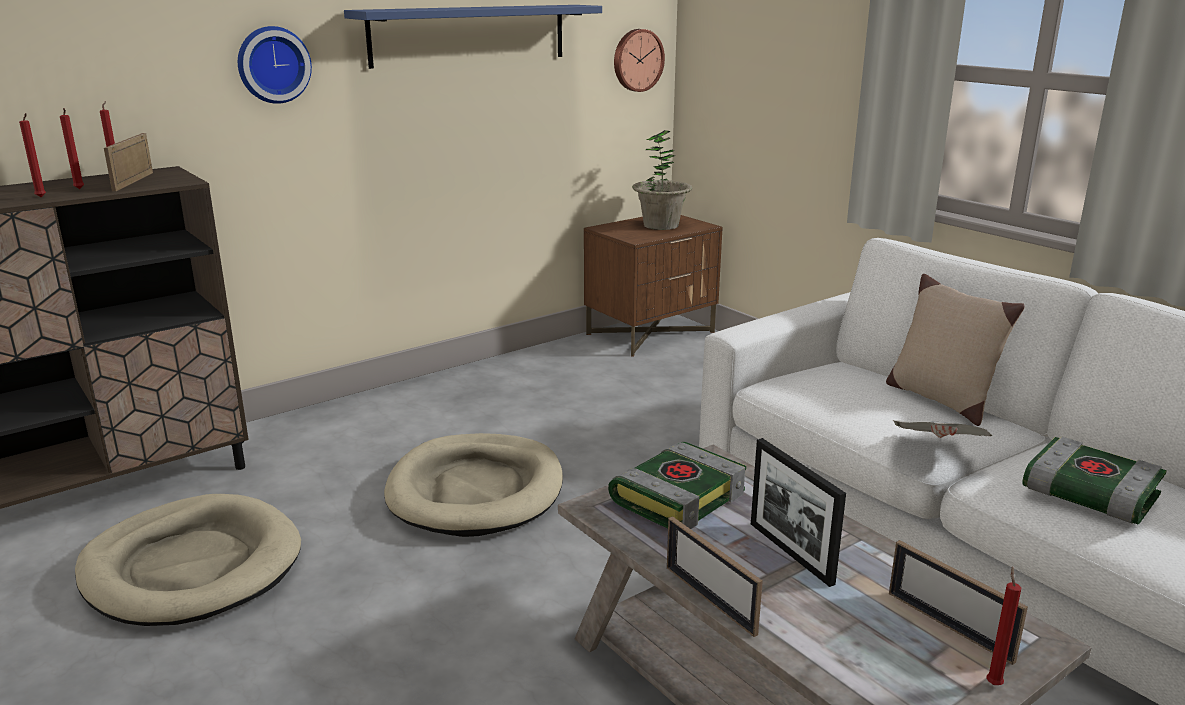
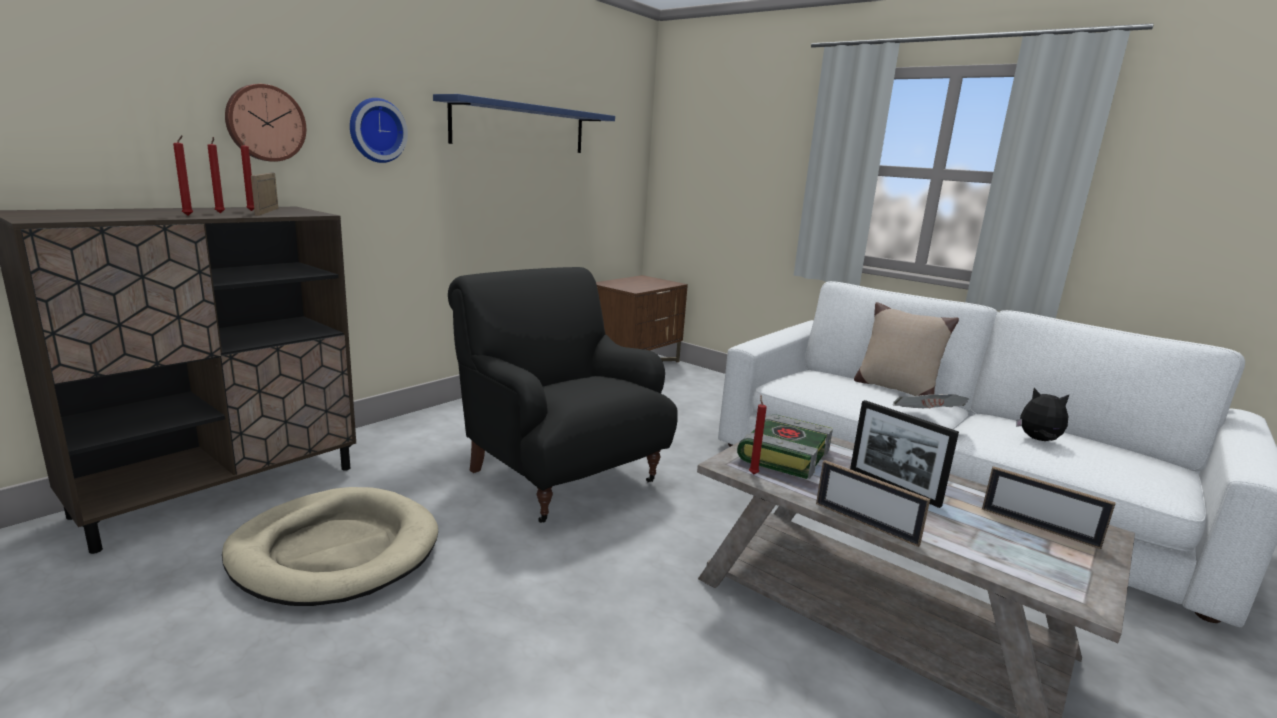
camera: 15 degrees left, 5 degrees down
beige dog bed [384,433,563,537] -> black armchair [448,267,678,523]
wall clock [614,29,665,92] -> wall clock moved to [225,84,306,162]
potted plant [632,130,692,230] -> none
red candle [986,566,1021,685] -> red candle moved to [749,395,767,475]
book [1023,437,1167,525] -> plush toy [1016,388,1069,441]

